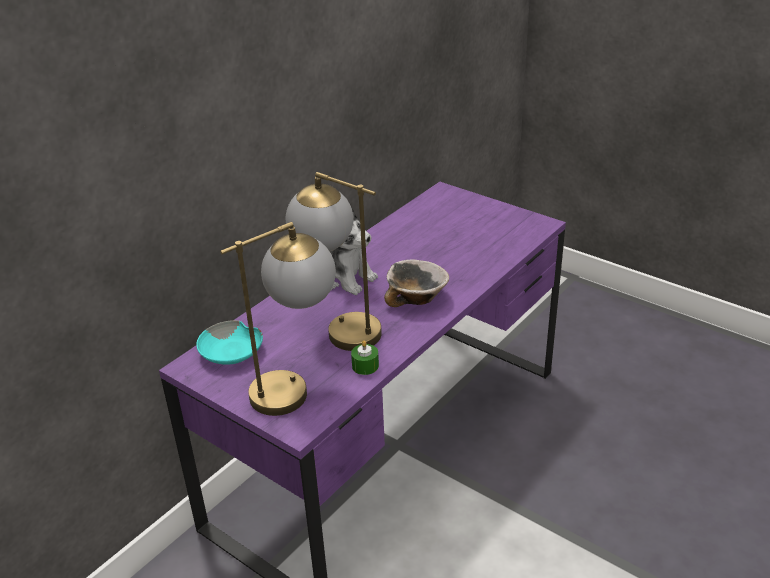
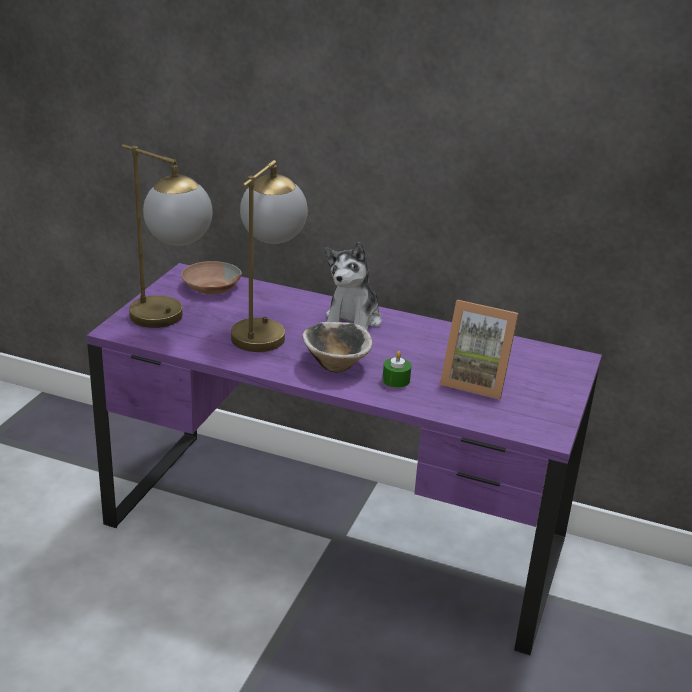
camera: 70 degrees right, 5 degrees down
turquoise bowl [196,320,263,365] -> brown bowl [181,261,242,294]
green candle [351,340,379,375] -> green candle moved to [382,351,411,388]
none -> picture frame [440,300,519,400]

